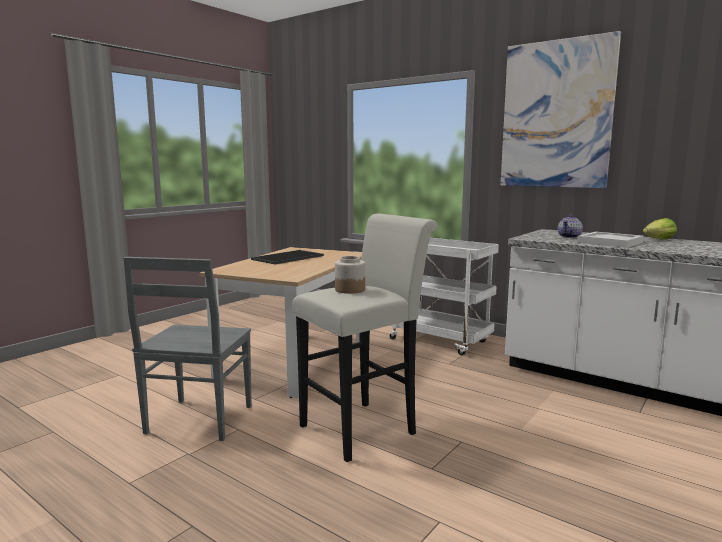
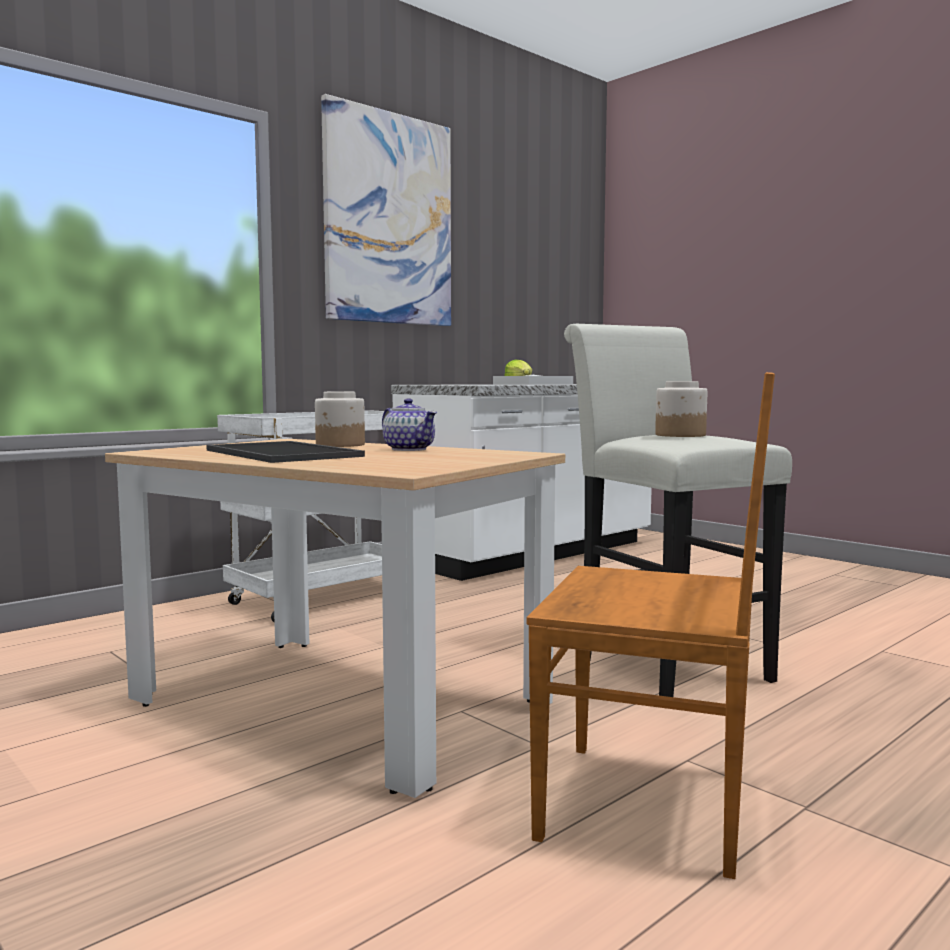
camera: 80 degrees left, 5 degrees down
grey chair [123,257,252,441] -> brown chair [527,372,775,879]
teapot [558,214,583,238] -> teapot moved to [382,398,437,451]
none -> jar [315,391,365,447]

